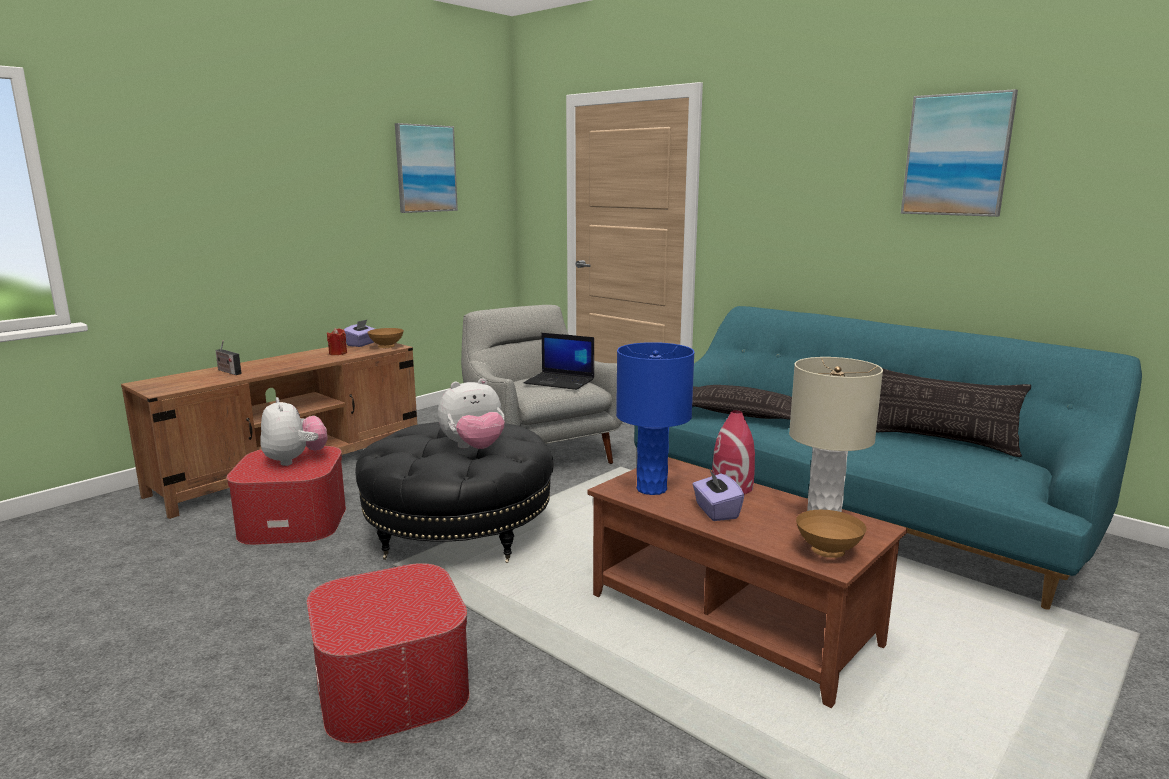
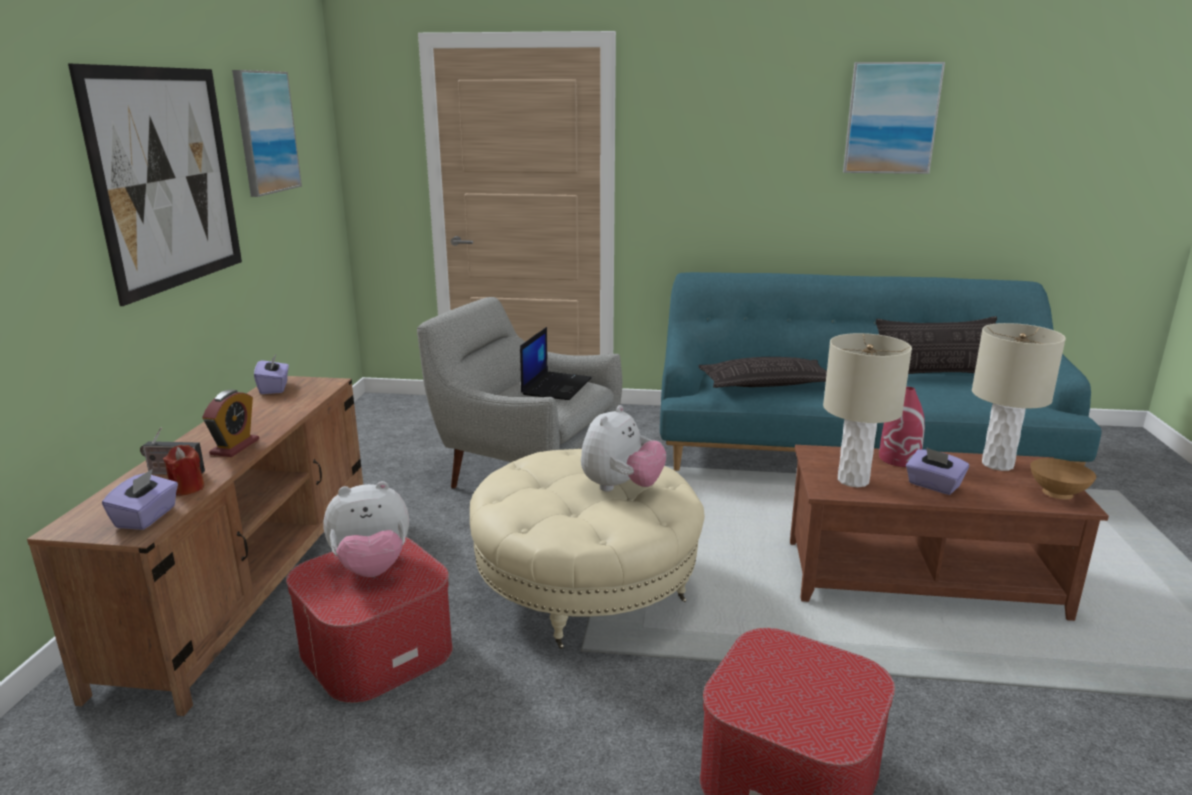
camera: 35 degrees left, 5 degrees up
plush toy [260,397,328,466] -> plush toy turned 135 degrees clockwise [323,481,409,577]
red candle [327,328,347,355] -> red candle moved to [163,445,204,496]
black ottoman [355,422,554,563] -> beige ottoman [470,449,705,649]
brown bowl [367,328,404,348] -> none
laptop [523,333,594,390] -> laptop turned 60 degrees counterclockwise [520,327,592,400]
blue table lamp [616,342,695,495] -> beige table lamp [823,333,912,487]
none -> picture [68,64,242,306]
none -> purple tissue box [102,469,178,530]
none -> alarm clock [202,390,259,457]

